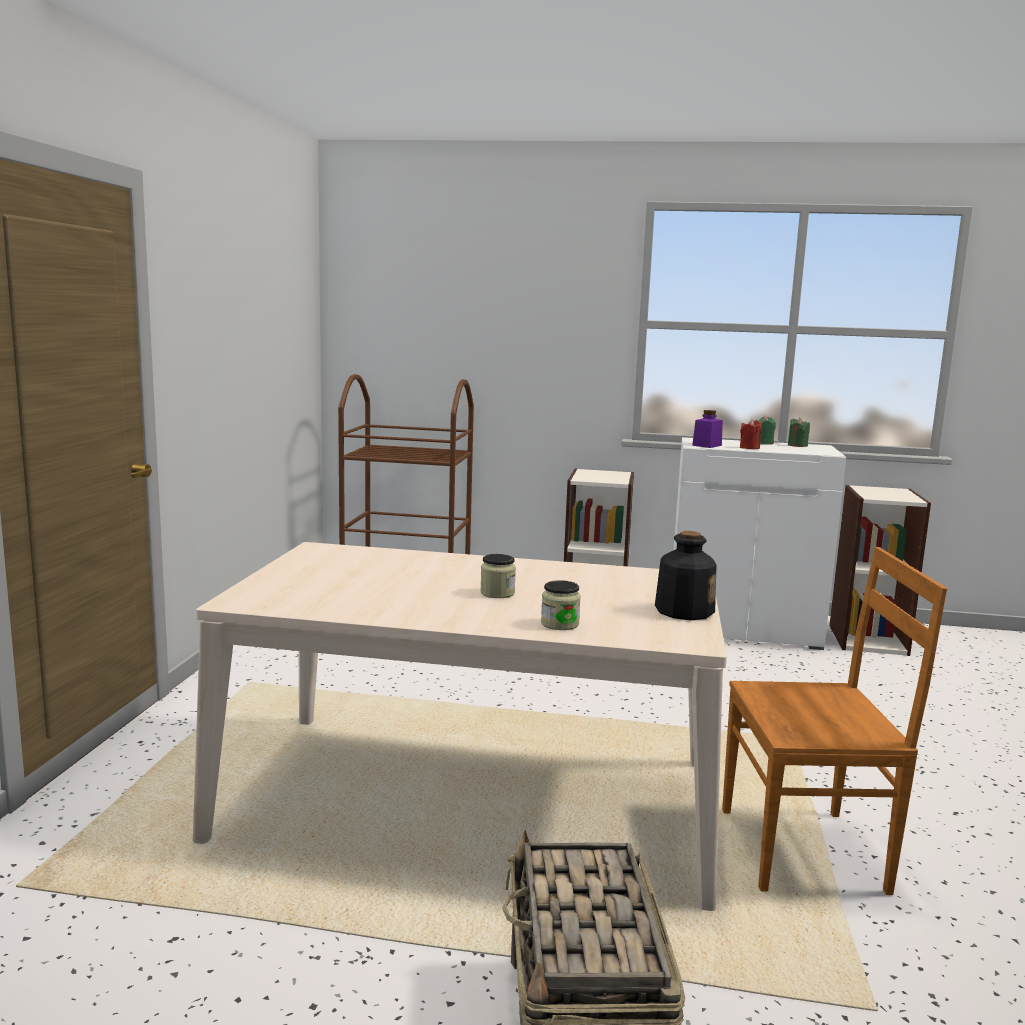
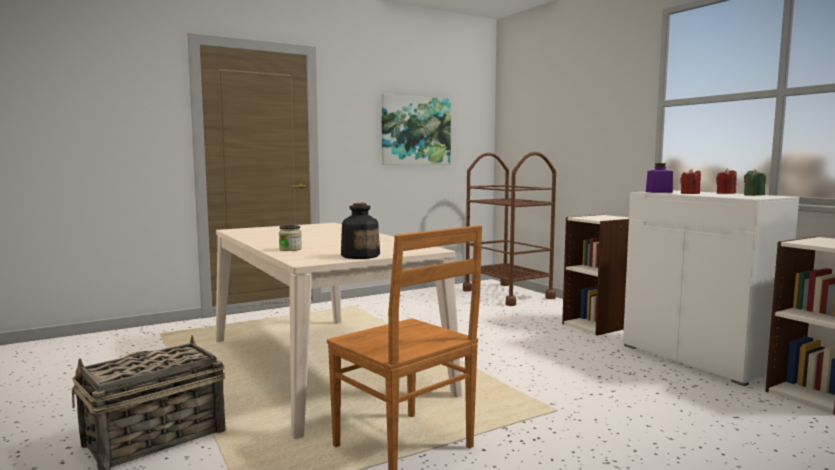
camera: 50 degrees right, 5 degrees down
jar [480,554,516,598] -> none
green candle [757,415,776,445] -> red candle [716,169,737,194]
none -> picture [381,94,451,165]

